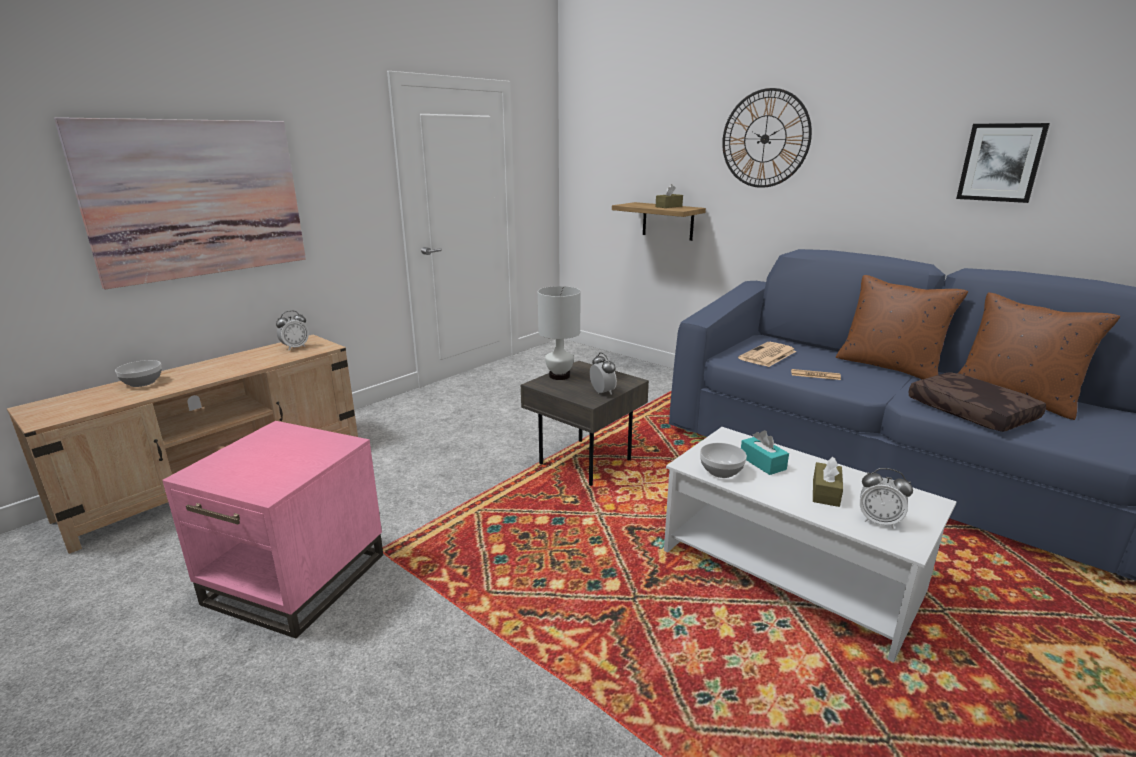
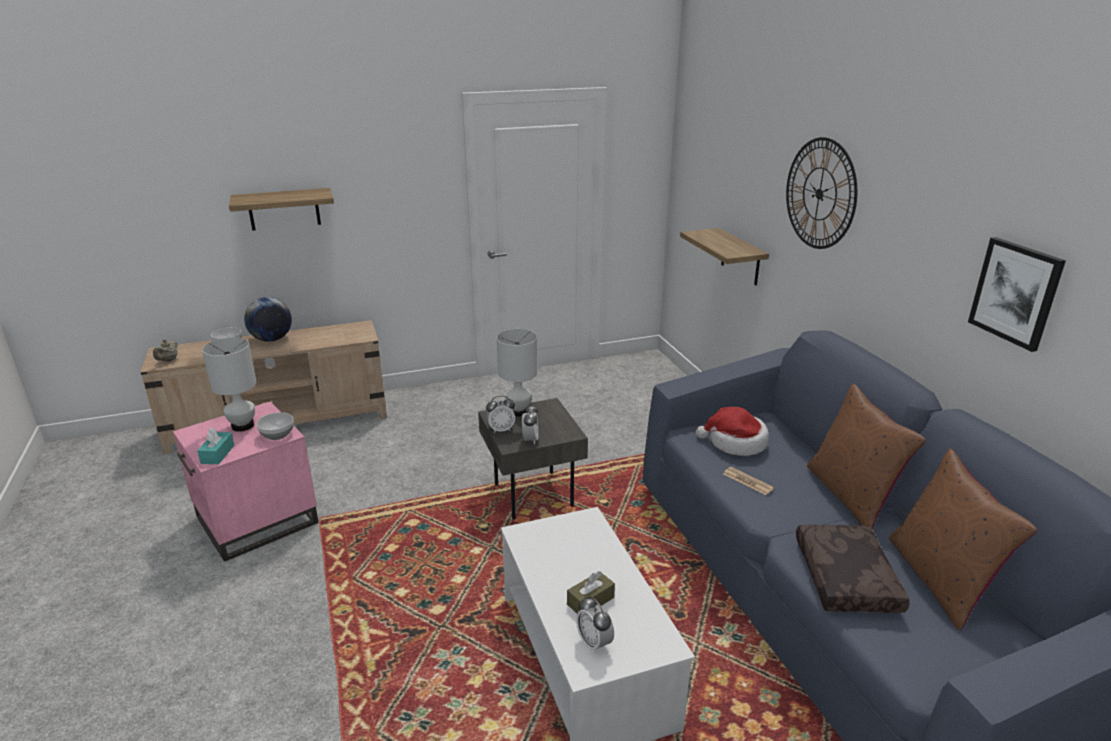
camera: 30 degrees right, 5 degrees up
picture [54,117,306,289] -> shelf [229,188,334,231]
alarm clock [276,311,309,350] -> alarm clock moved to [486,396,515,433]
brown tissue box [656,184,683,208] -> none
bowl [700,443,747,478] -> bowl moved to [256,412,294,440]
newspaper [738,342,796,367] -> hat [696,407,769,456]
turquoise tissue box [741,430,789,475] -> turquoise tissue box moved to [197,428,234,464]
none -> beige teapot [153,339,178,362]
none -> white table lamp [202,337,257,432]
none -> globe [244,297,292,342]

